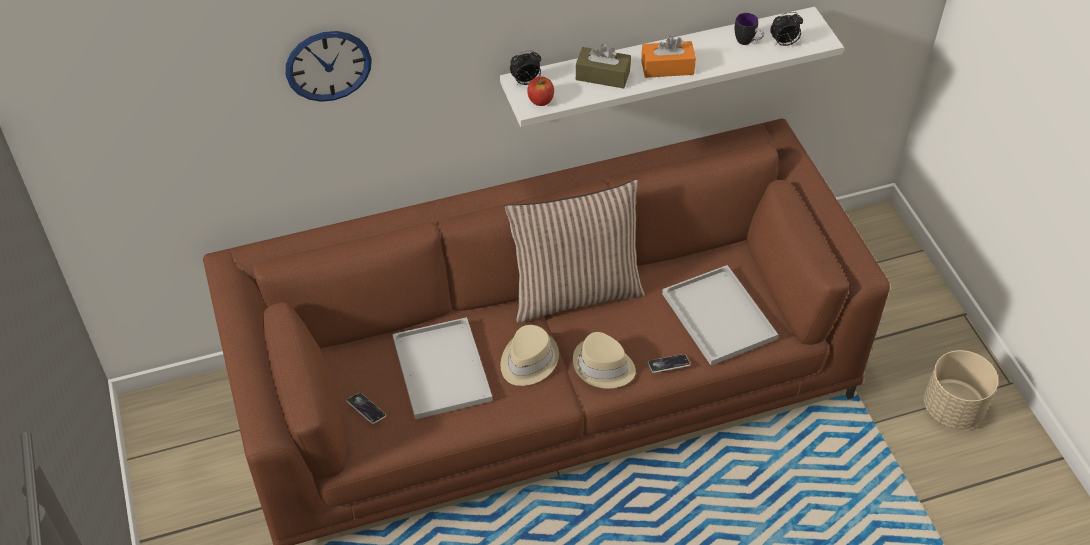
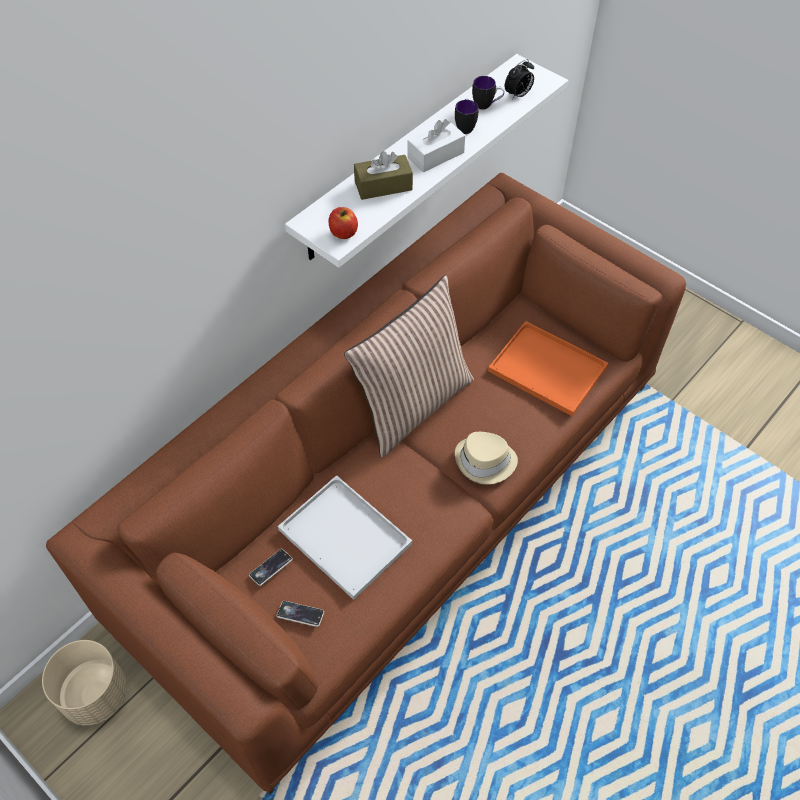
camera: 30 degrees left, 5 degrees up
wall clock [286,31,372,102] -> none
beige hat [501,325,559,386] -> none
alarm clock [510,50,541,85] -> none
orange tissue box [641,36,696,78] -> white tissue box [407,119,465,172]
phone [648,354,690,373] -> phone moved to [249,549,293,586]
white tray [662,265,778,365] -> orange tray [488,321,608,416]
beige planter [924,350,998,429] -> beige planter moved to [42,640,127,726]
none -> mug [455,99,479,134]

